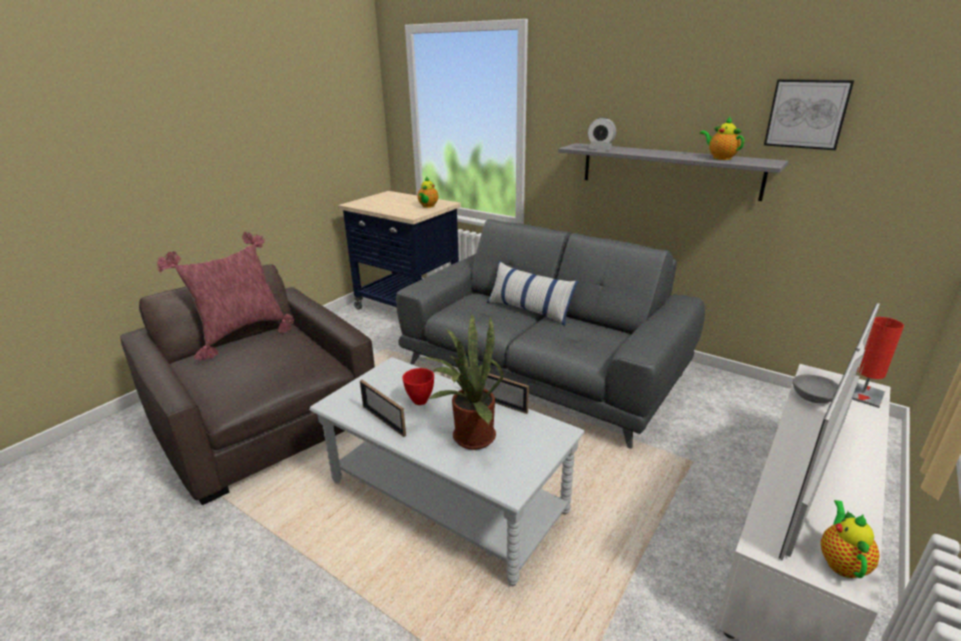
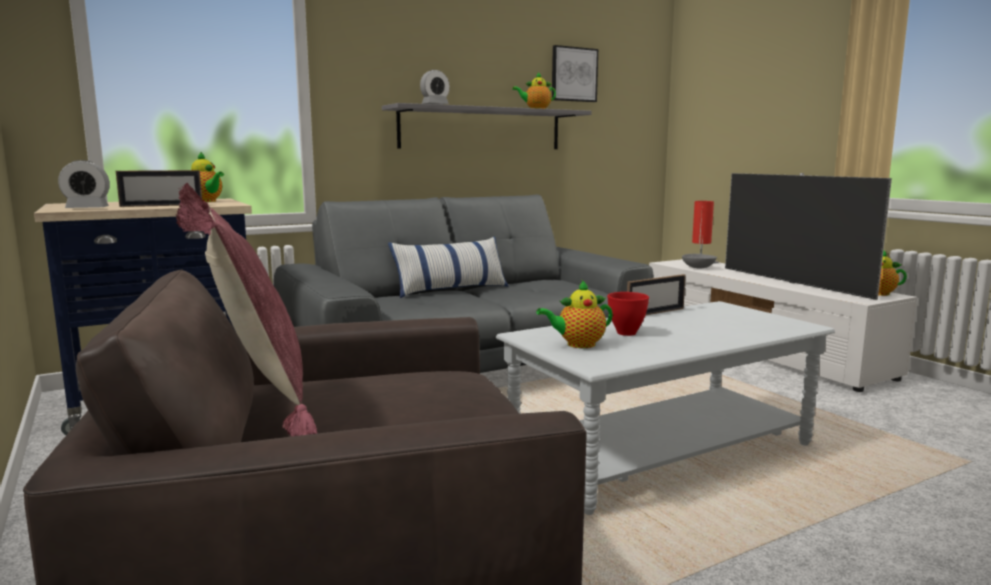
camera: 65 degrees left, 15 degrees down
picture frame [360,380,406,437] -> picture frame moved to [116,170,202,207]
potted plant [420,312,504,450] -> none
none -> alarm clock [58,160,110,208]
none -> teapot [536,280,613,348]

